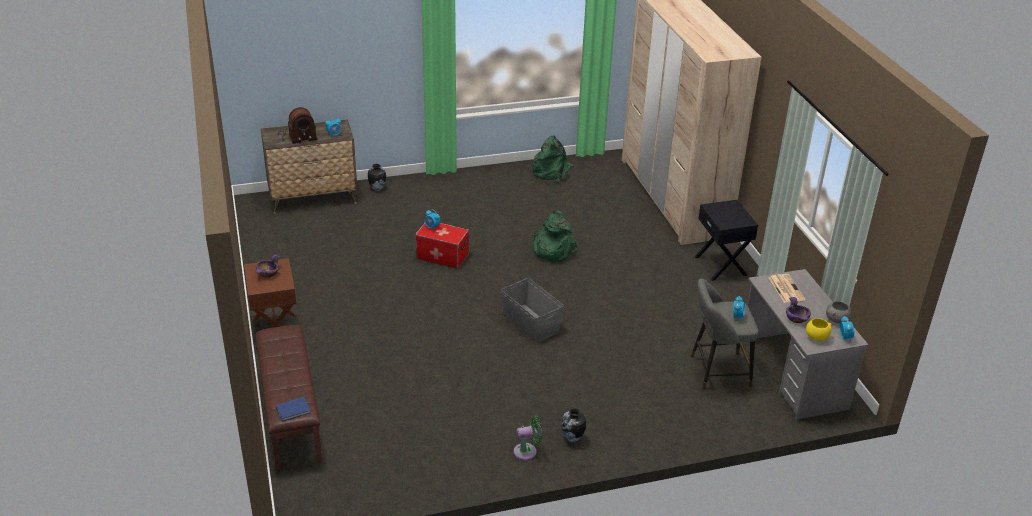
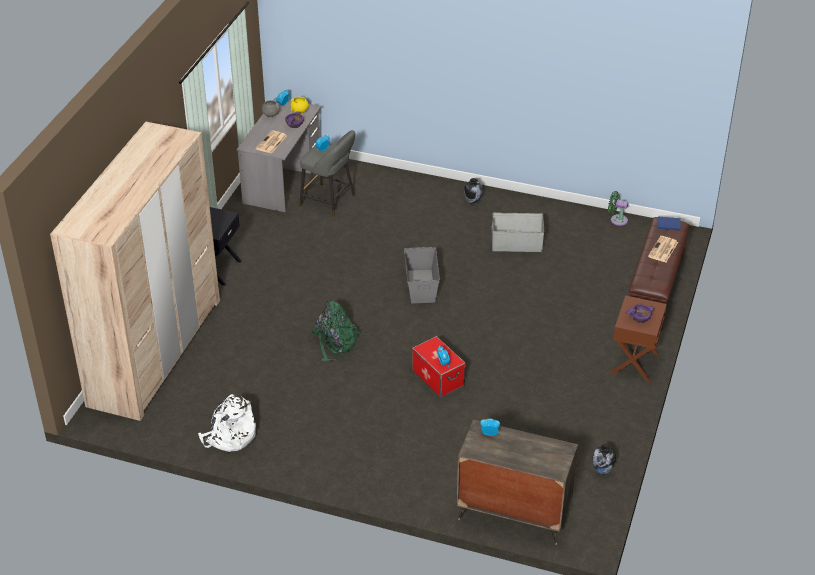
camera: 145 degrees left, 5 degrees up
radio [278,107,317,144] -> none
vase [368,164,386,191] -> vase moved to [593,444,616,474]
green fan [514,415,543,460] -> green fan moved to [608,191,628,226]
green backpack [532,135,575,182] -> white backpack [198,394,256,452]
none -> grey storage box [492,213,544,252]
none -> newspaper [648,236,678,262]

